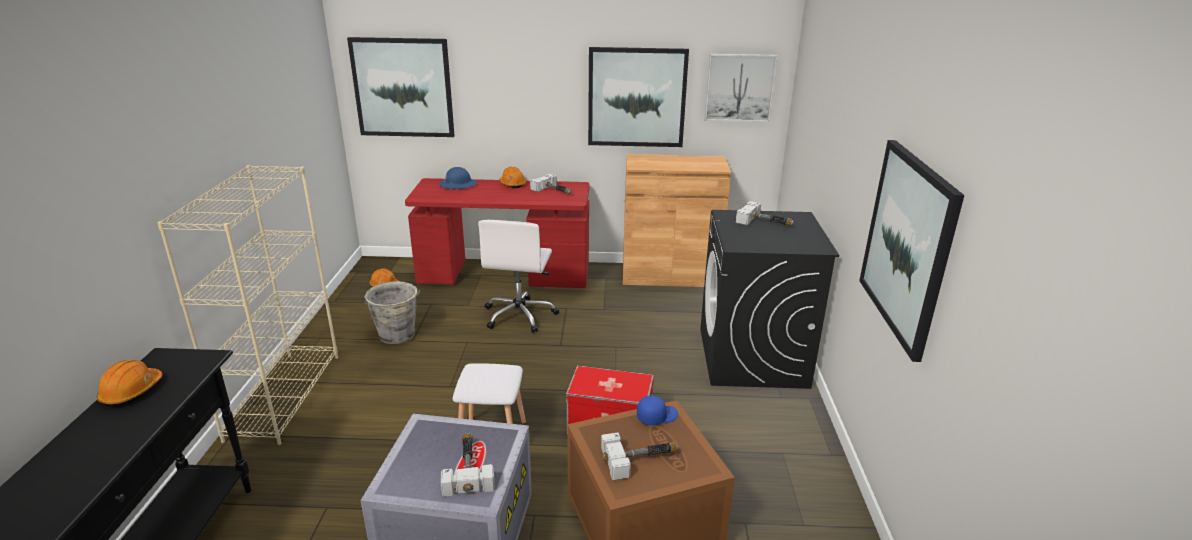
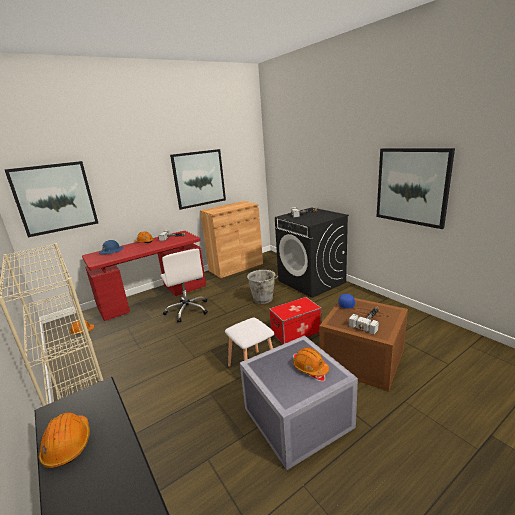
camera: 35 degrees left, 5 degrees down
grey bucket [364,282,420,344] -> grey bucket moved to [247,270,278,304]
hammer [441,433,495,497] -> orange hard hat [293,347,329,376]
picture [704,54,777,122] -> none

